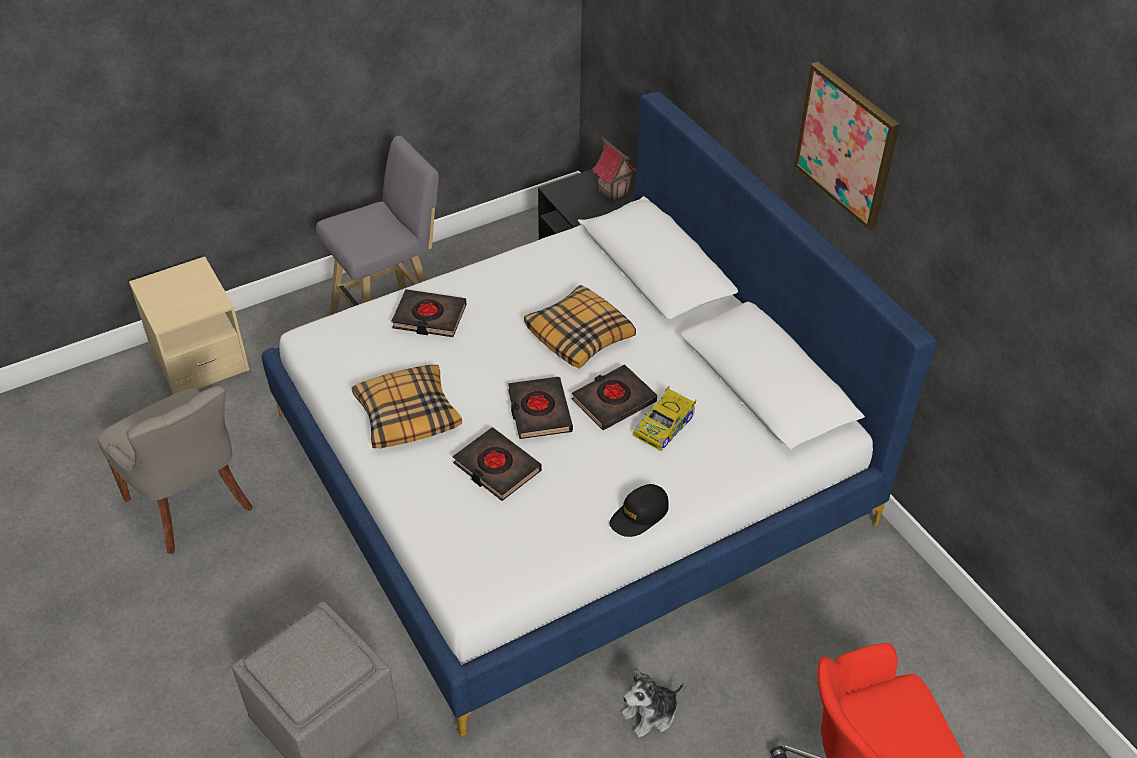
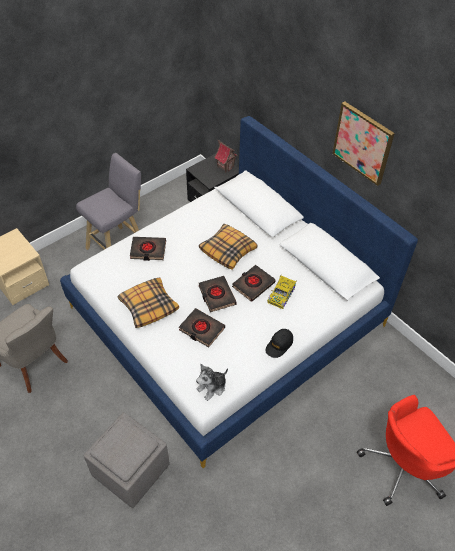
camera: 10 degrees left, 5 degrees up
plush toy [622,667,684,738] -> plush toy moved to [196,364,228,401]

